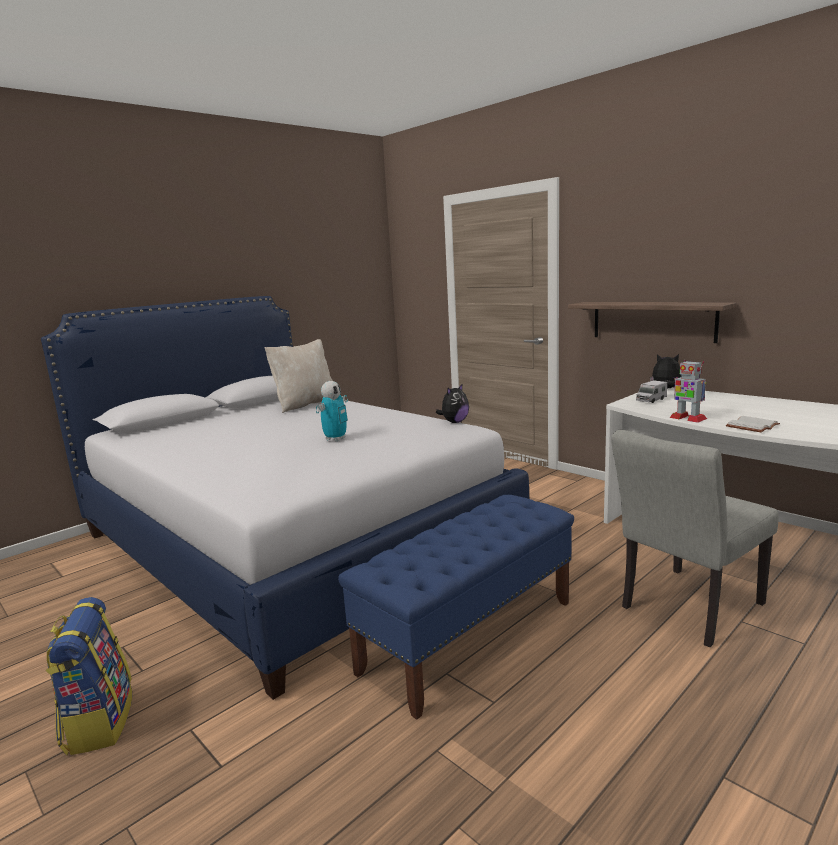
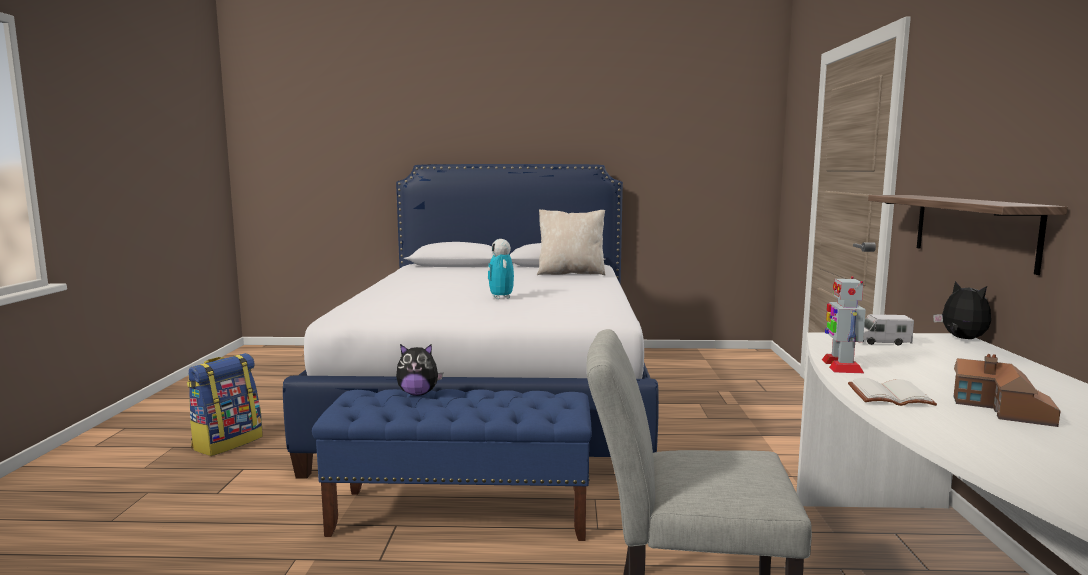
camera: 45 degrees right, 5 degrees down
toy robot [316,381,348,442] -> toy robot turned 90 degrees clockwise [488,239,514,299]
plush toy [436,383,469,423] -> plush toy moved to [396,344,443,396]
none -> toy house [953,354,1060,427]

